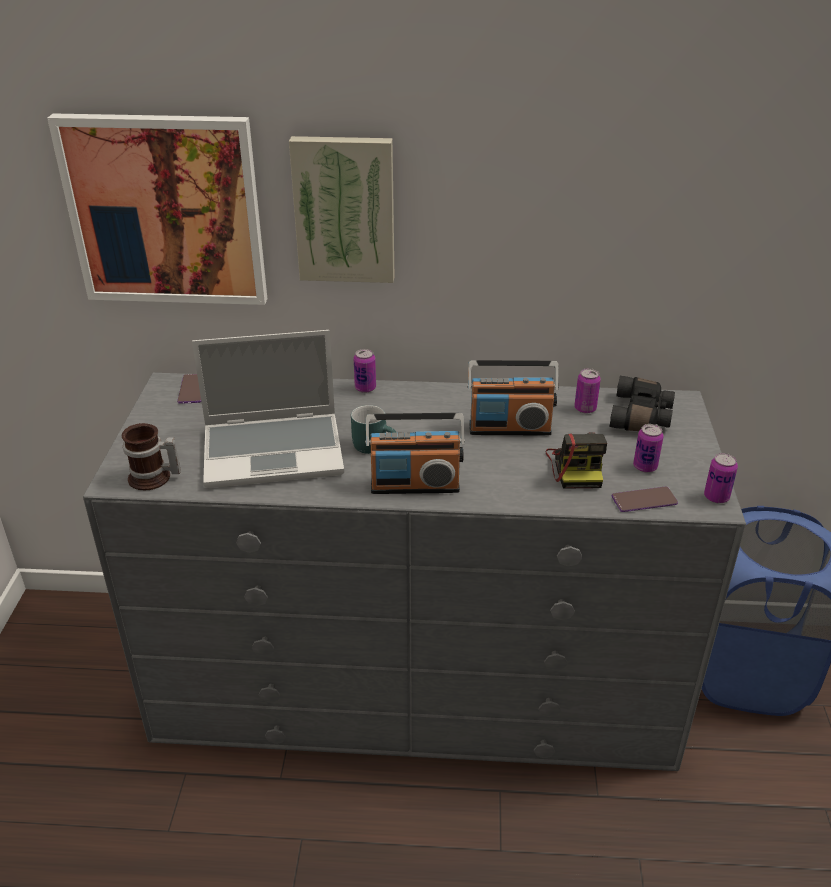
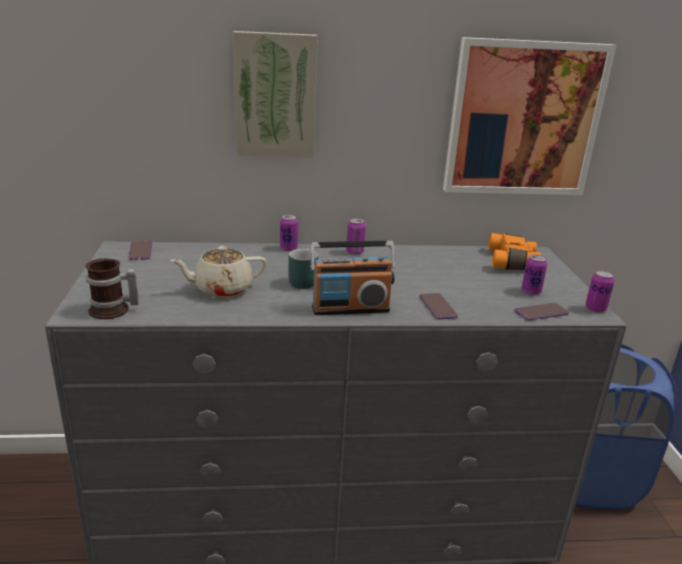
camera: 10 degrees left, 10 degrees down
picture [47,113,267,305] -> picture moved to [443,37,616,195]
laptop [192,330,344,488] -> beige teapot [170,246,267,298]
radio [467,360,559,436] -> none
camera [546,432,607,489] -> none
can [574,368,601,414] -> can moved to [346,218,366,255]
black binoculars [610,376,675,431] -> orange binoculars [488,233,541,270]
none -> phone [419,293,458,320]

